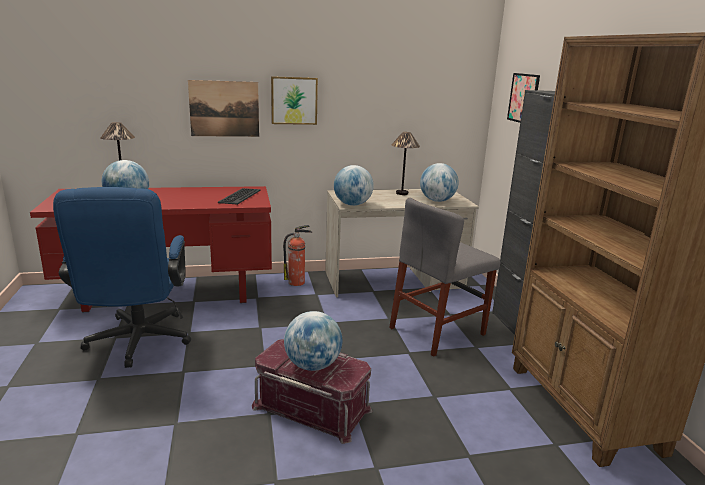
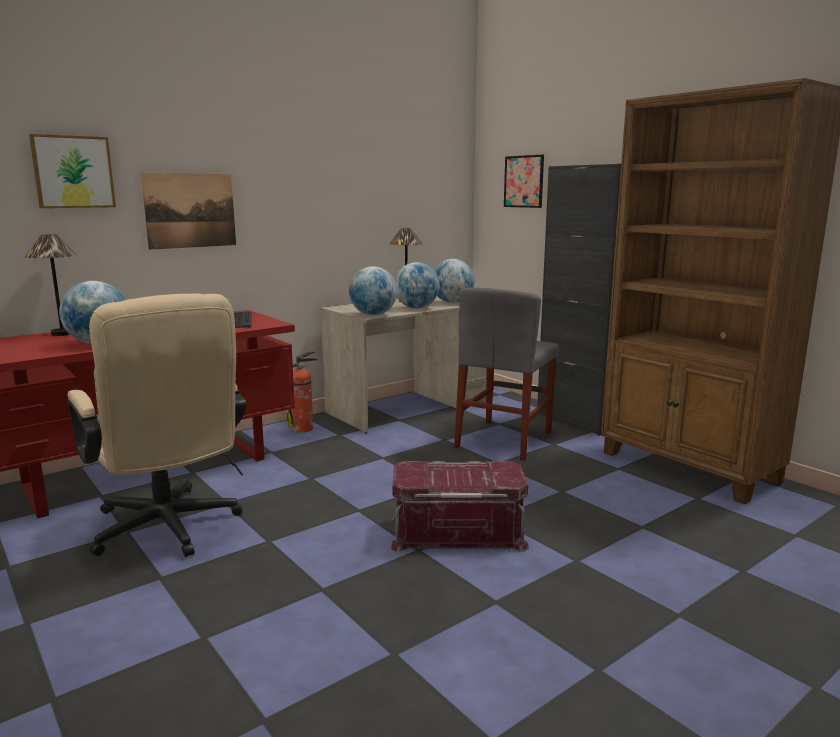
camera: 25 degrees left, 5 degrees down
blue office chair [53,187,191,368] -> beige office chair [67,293,247,557]
picture [271,76,318,125] -> picture moved to [29,134,116,208]
globe [284,311,342,371] -> globe moved to [395,262,439,309]

